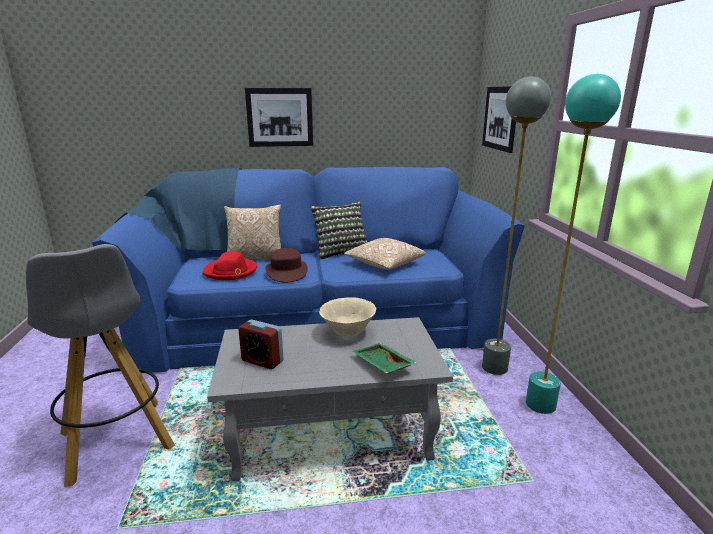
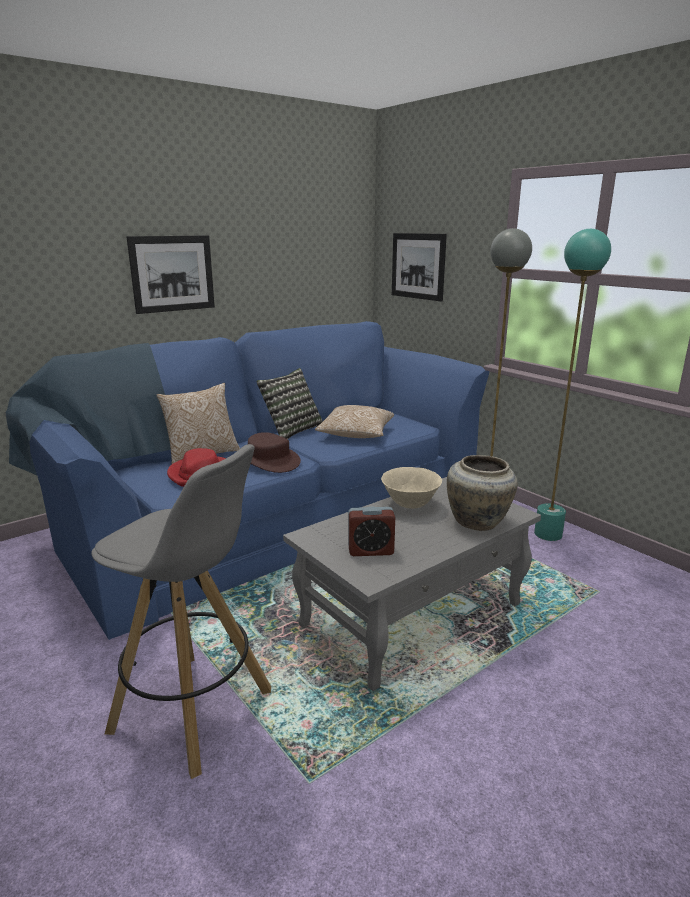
camera: 30 degrees left, 0 degrees up
green tray [353,343,417,373] -> beige vase [447,455,518,531]

